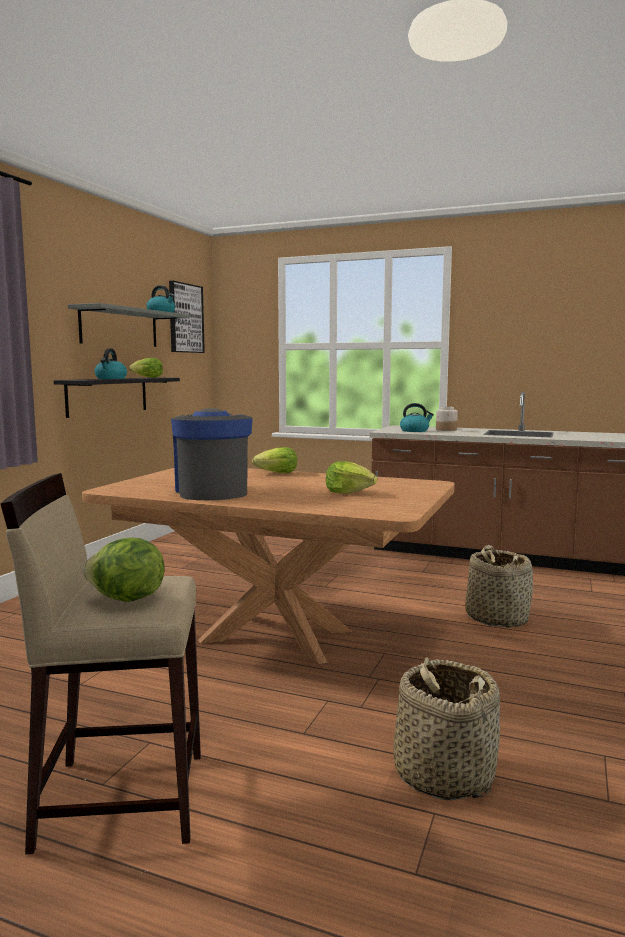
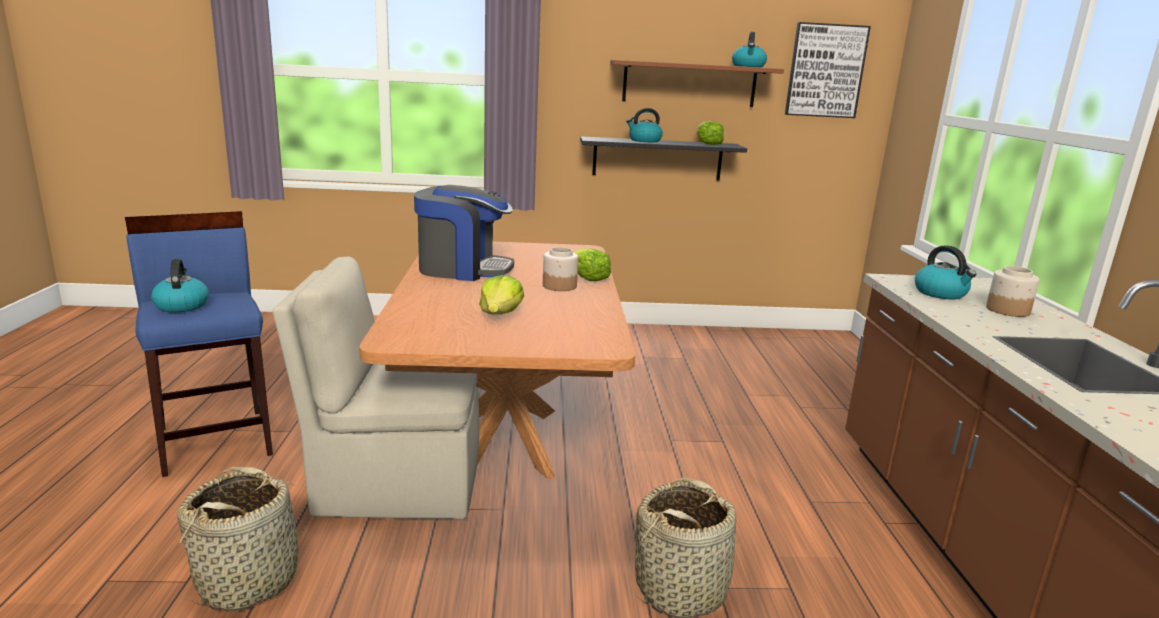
camera: 65 degrees right, 10 degrees up
beige stool [1,473,201,855] -> blue stool [125,211,273,477]
grey shelf [68,303,190,347] -> brown shelf [610,60,784,107]
lettuce [83,538,165,602] -> kettle [151,259,209,312]
coffee machine [171,408,253,500] -> coffee machine turned 45 degrees clockwise [414,185,514,281]
none -> beige chair [272,257,479,519]
none -> jar [543,247,578,291]

